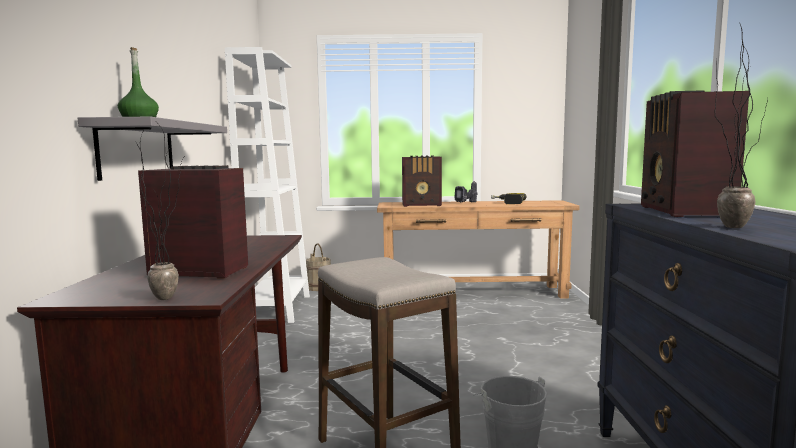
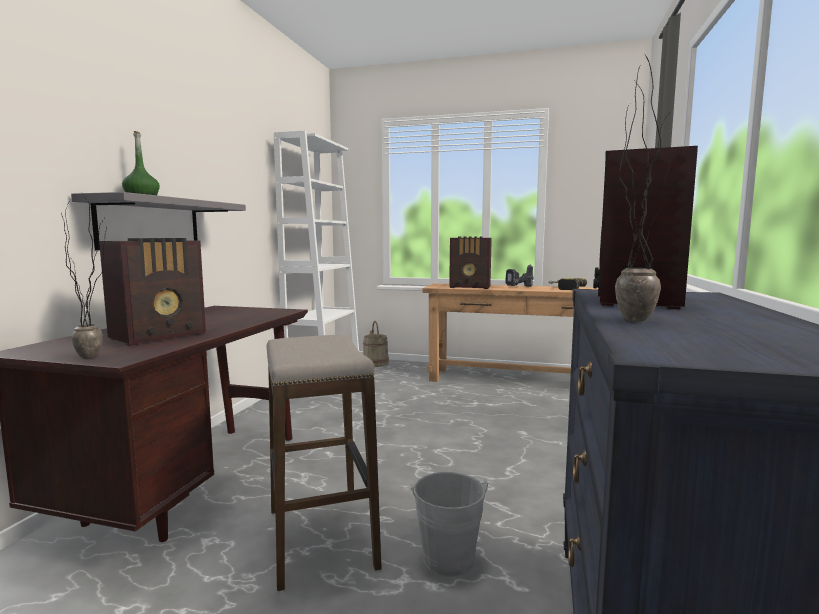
camera: 15 degrees right, 0 degrees up
radio [138,165,248,279] -> radio turned 105 degrees clockwise [99,238,206,346]

